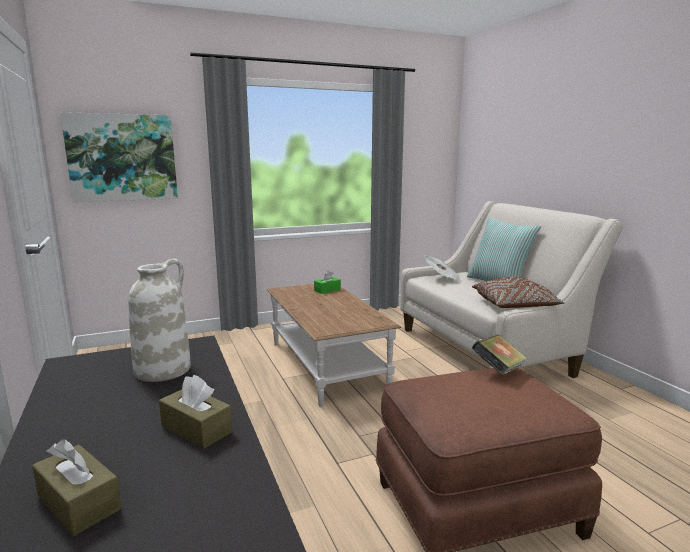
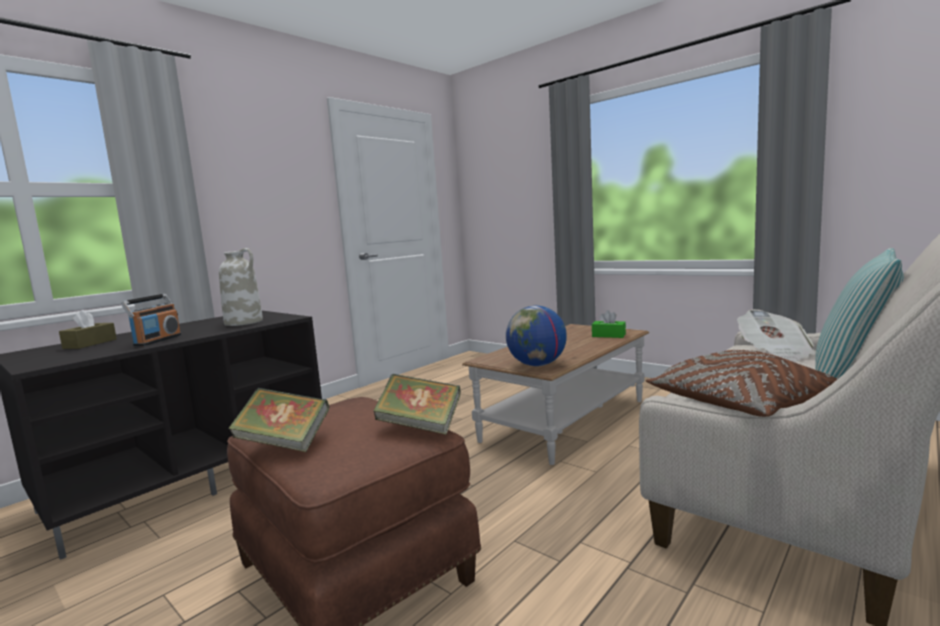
camera: 65 degrees right, 5 degrees down
picture [60,112,178,202] -> none
brown tissue box [159,375,233,449] -> radio [121,294,182,346]
none -> book [228,388,329,452]
none -> globe [506,306,567,366]

